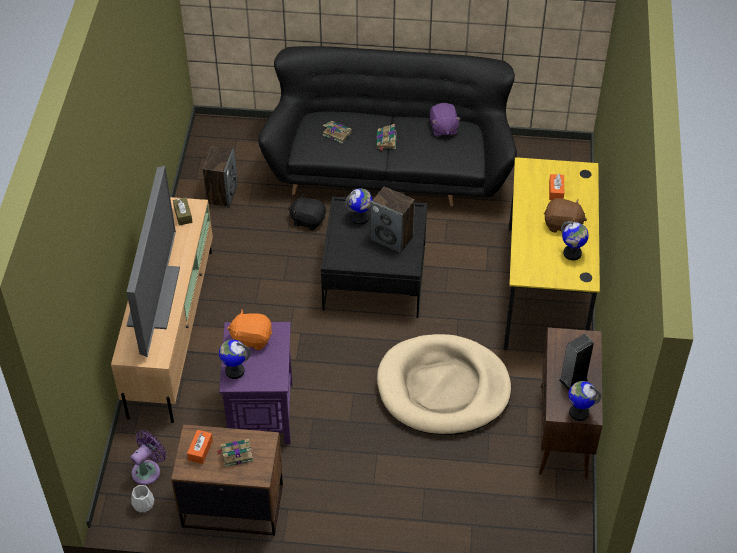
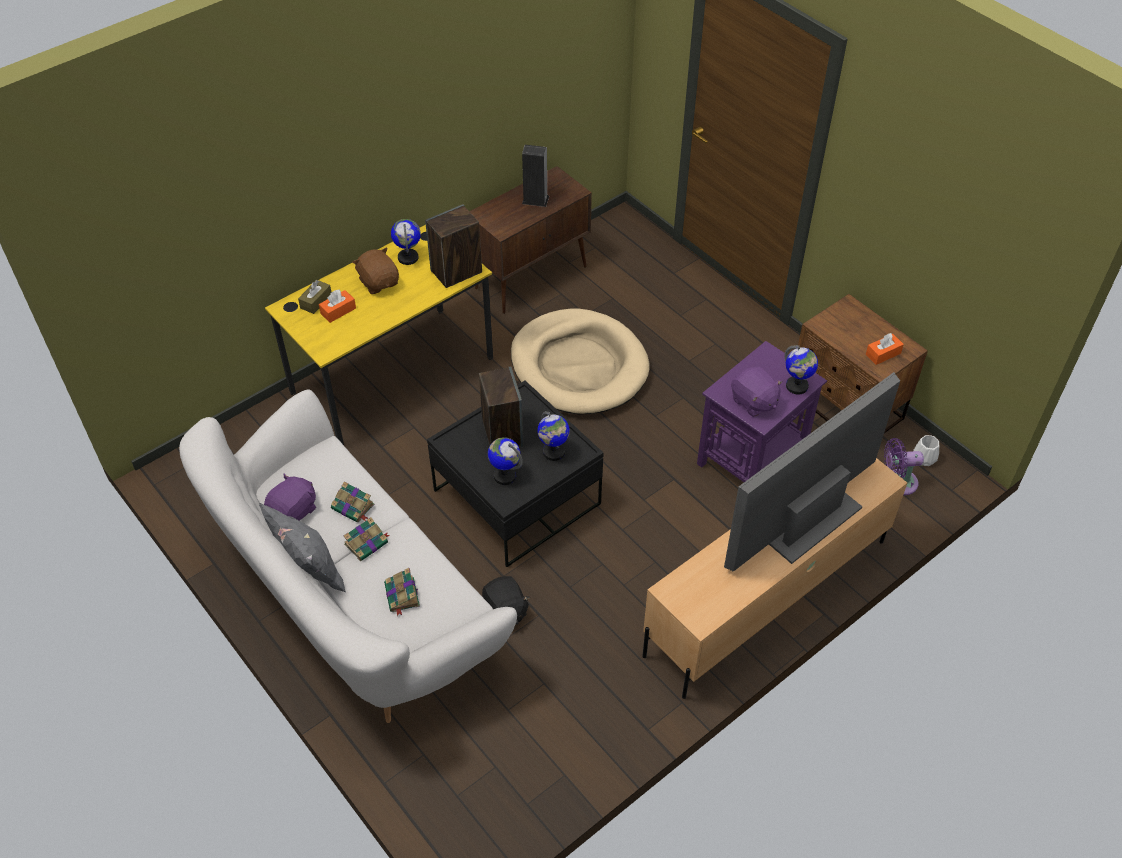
camera: 135 degrees left, 0 degrees up
brown tissue box [173,197,193,226] -> brown tissue box moved to [298,280,332,314]
speaker [203,146,238,208] -> speaker moved to [425,204,482,288]
book [217,439,253,467] -> book moved to [331,481,374,523]
orange plush toy [227,310,272,350] -> purple plush toy [731,367,783,417]
black sofa [258,46,517,206] -> white sofa [179,390,517,723]
globe [568,381,601,421] -> globe moved to [537,411,570,461]
none -> grey pillow [259,503,346,592]

